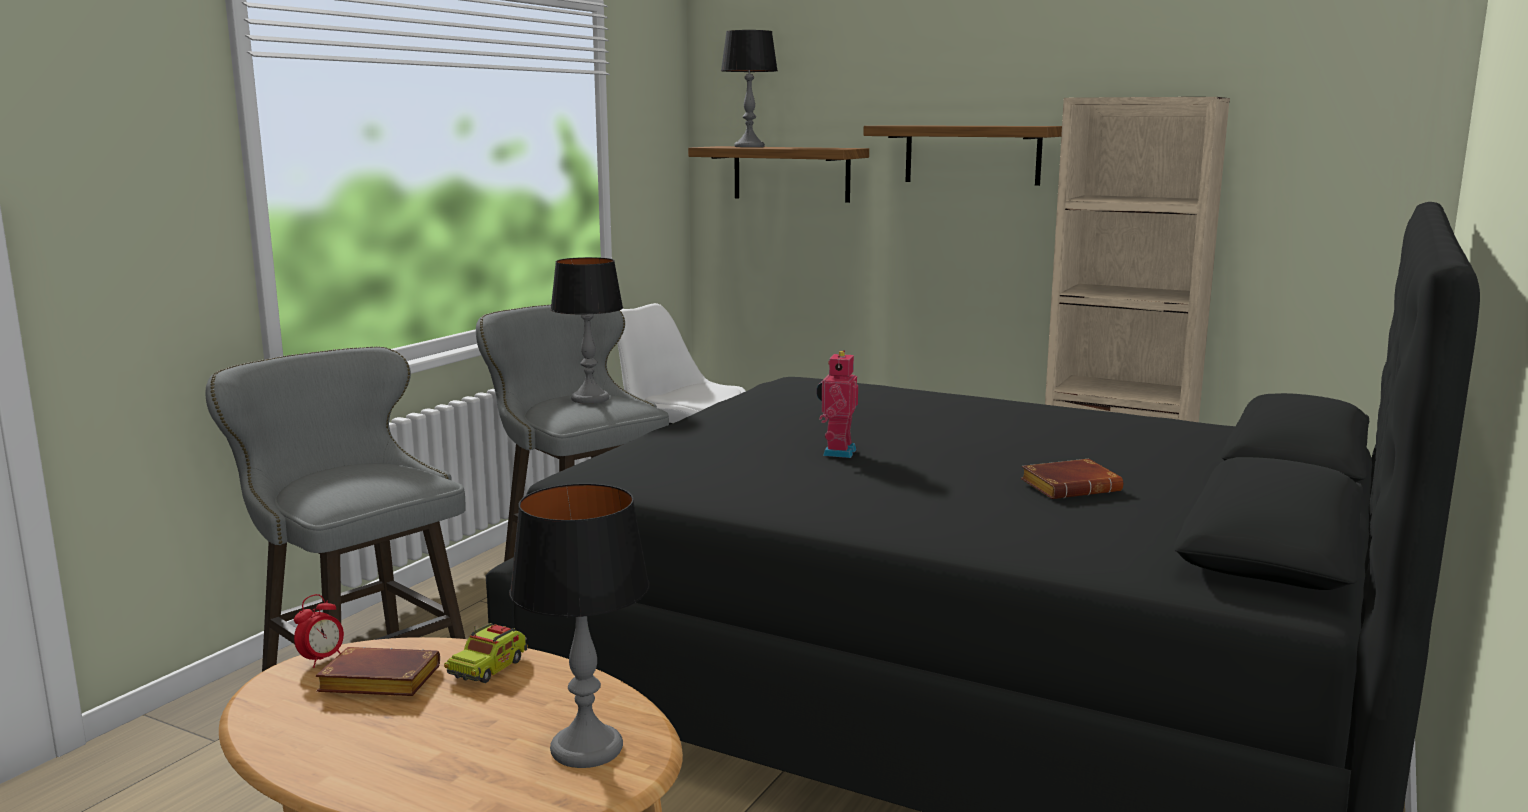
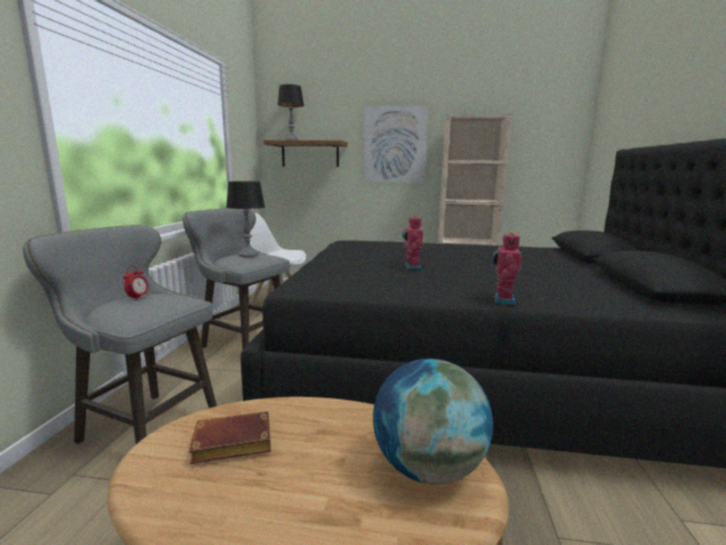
camera: 20 degrees left, 0 degrees up
alarm clock [294,594,344,668] -> alarm clock moved to [123,266,148,301]
toy truck [444,623,528,683] -> none
table lamp [509,483,650,768] -> globe [373,359,493,485]
shelf [863,125,1062,186] -> picture [363,106,428,182]
brown book [1021,459,1123,499] -> none
none -> toy robot [493,231,522,305]

